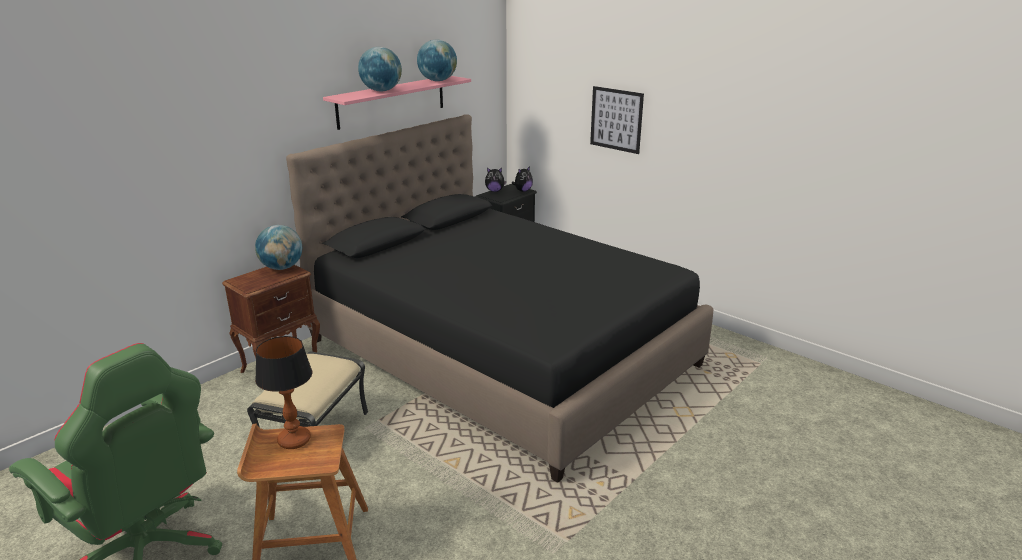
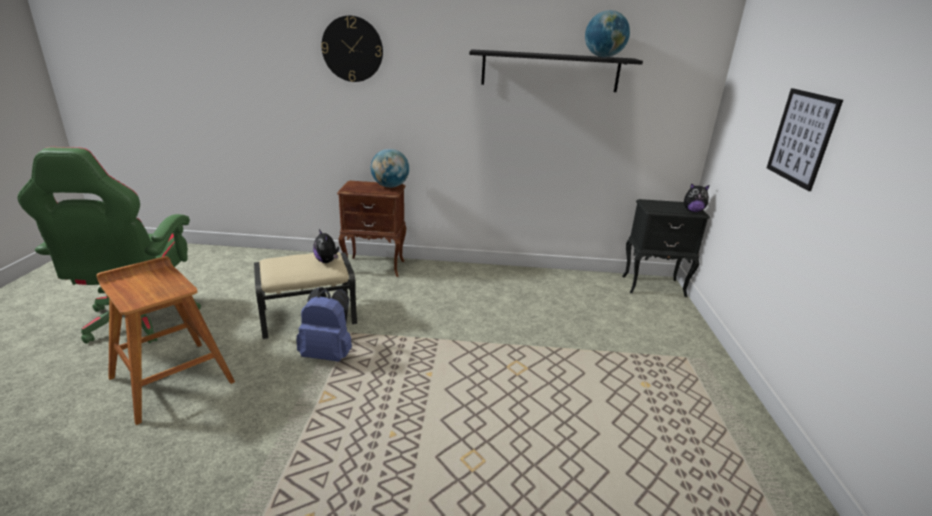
camera: 50 degrees right, 0 degrees up
table lamp [255,336,312,449] -> none
black bed [286,114,713,483] -> none
pink shelf [323,76,471,130] -> black shelf [469,49,643,92]
globe [358,47,402,91] -> none
plush toy [485,168,506,192] -> plush toy moved to [313,229,339,263]
none -> blue backpack [296,287,352,362]
none -> wall clock [321,16,383,82]

